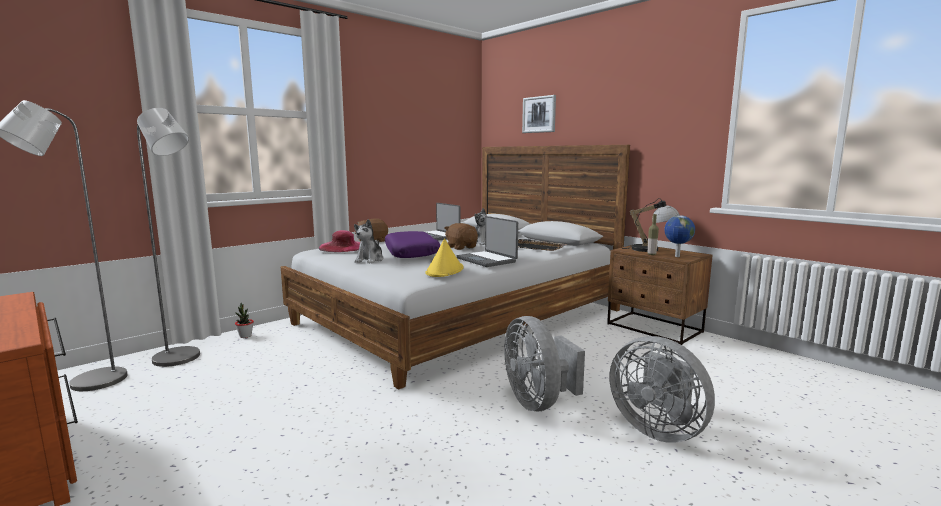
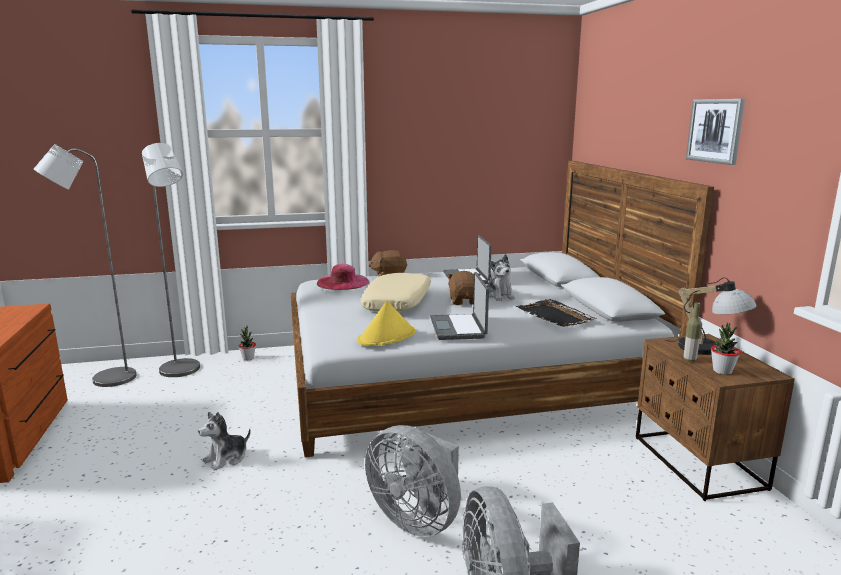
camera: 30 degrees right, 5 degrees up
plush toy [354,219,384,264] -> plush toy moved to [198,412,251,471]
purple pillow [385,231,440,258] -> beige pillow [361,273,431,311]
grey fan [504,316,585,411] -> grey fan turned 60 degrees counterclockwise [365,425,461,537]
picture [522,95,556,133] -> picture moved to [686,99,745,165]
globe [664,215,695,257] -> potted plant [711,323,741,375]

